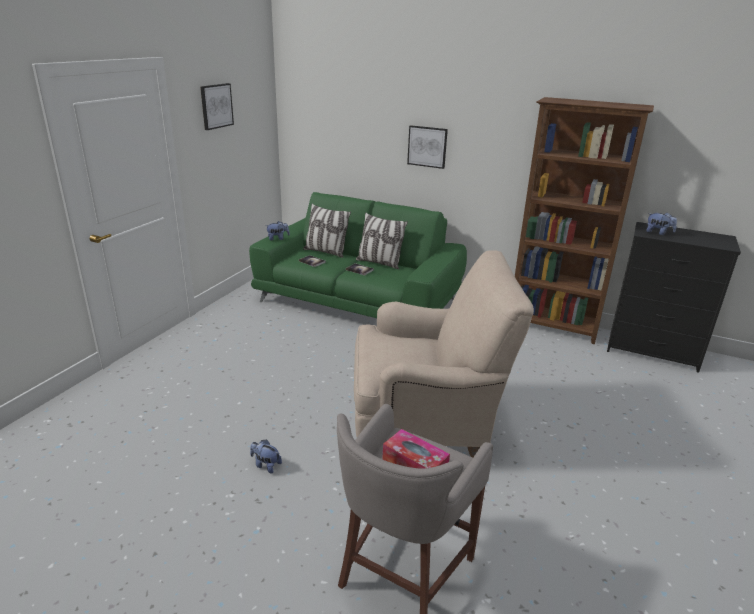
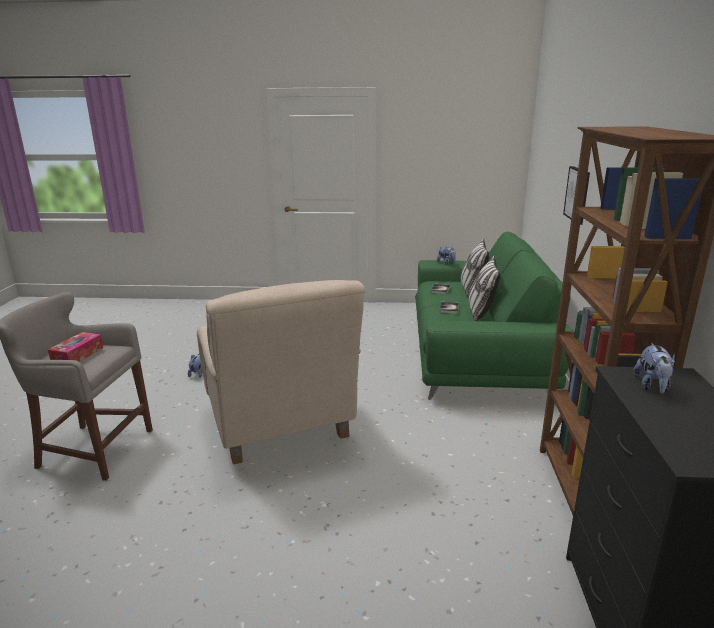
camera: 70 degrees right, 5 degrees down
picture [200,83,234,130] -> none

